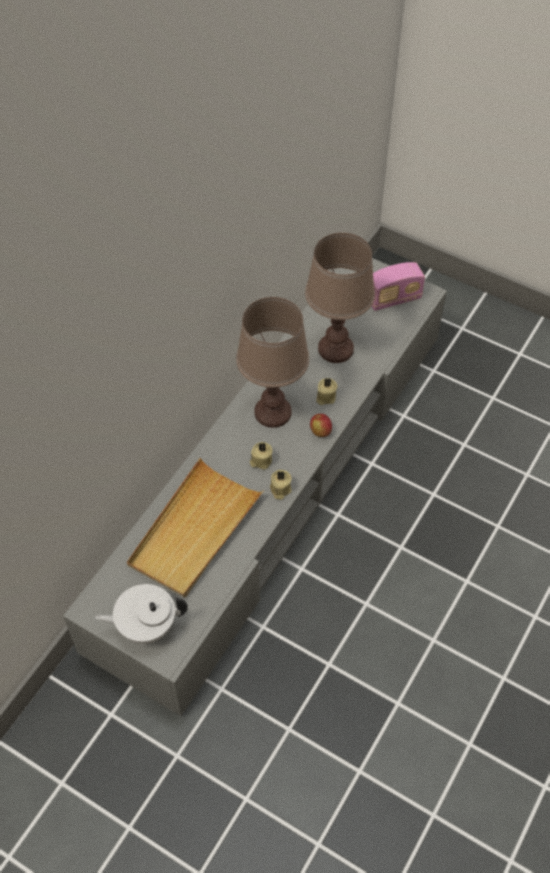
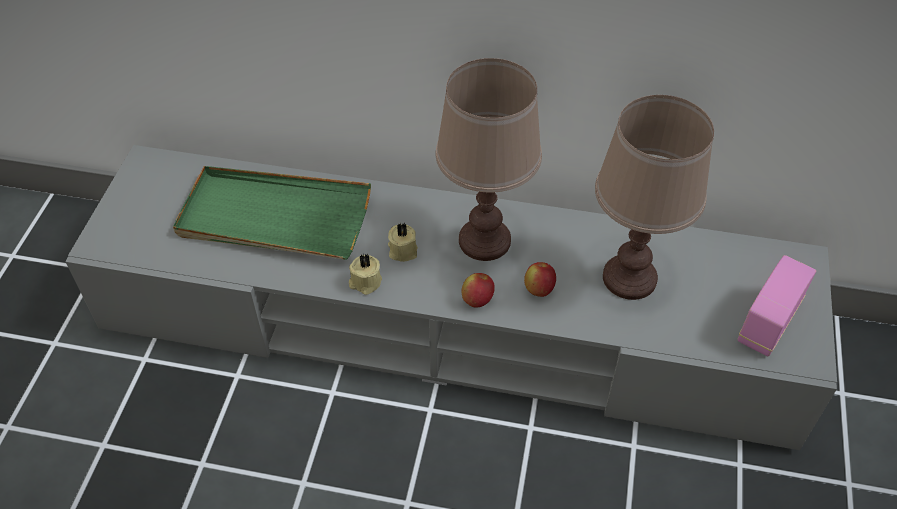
camera: 70 degrees right, 5 degrees down
white teapot [95,584,188,644] -> none
beige tray [127,458,264,598] -> green tray [173,166,371,260]
beige candle [316,378,338,405] -> apple [524,262,556,297]
radio [372,262,425,311] -> radio turned 75 degrees clockwise [737,255,816,356]

